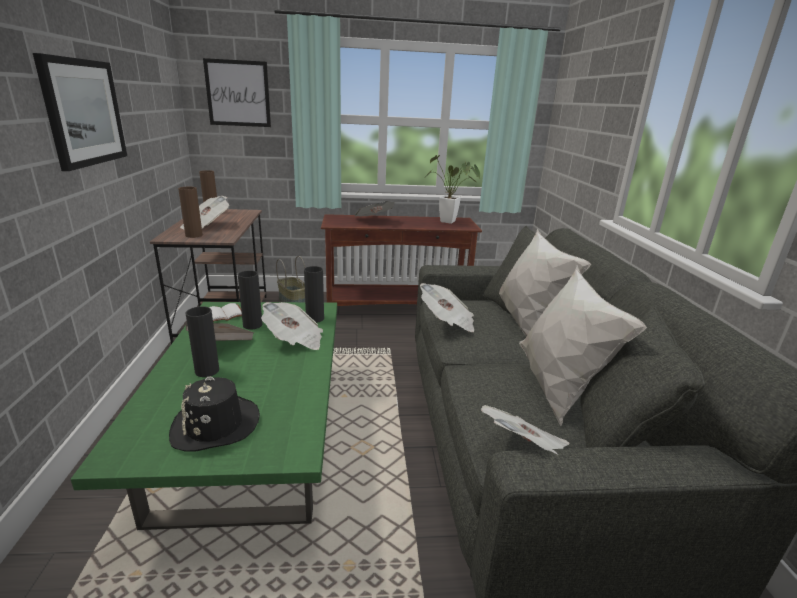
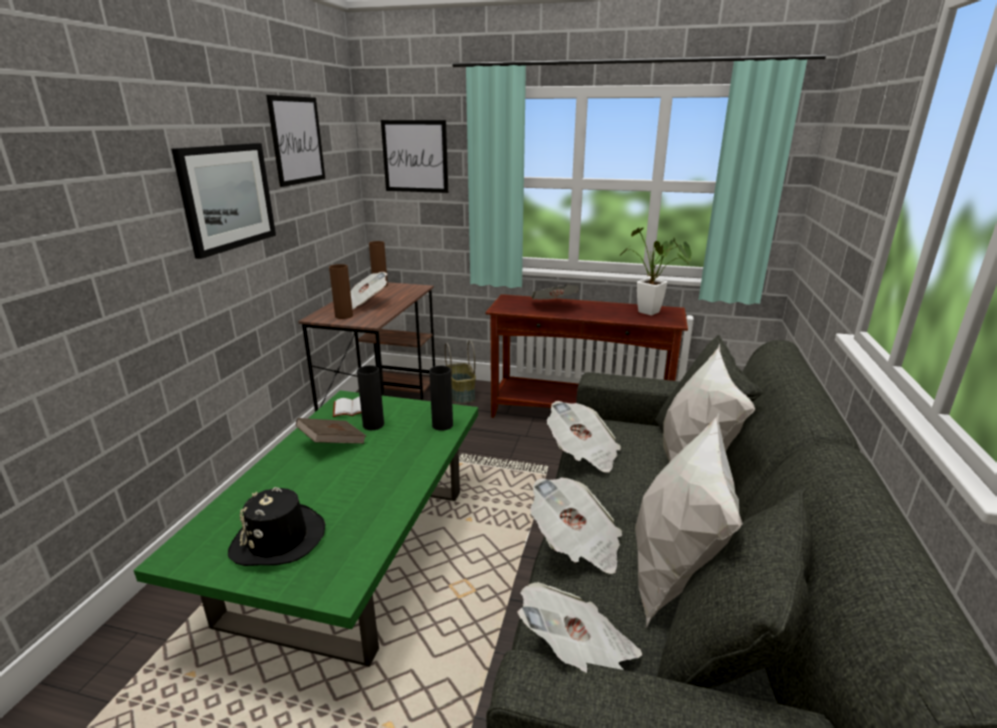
camera: 20 degrees right, 0 degrees up
black vase [185,306,219,377] -> none
newspaper [261,302,323,350] -> newspaper moved to [530,477,622,574]
none -> picture [266,95,325,187]

